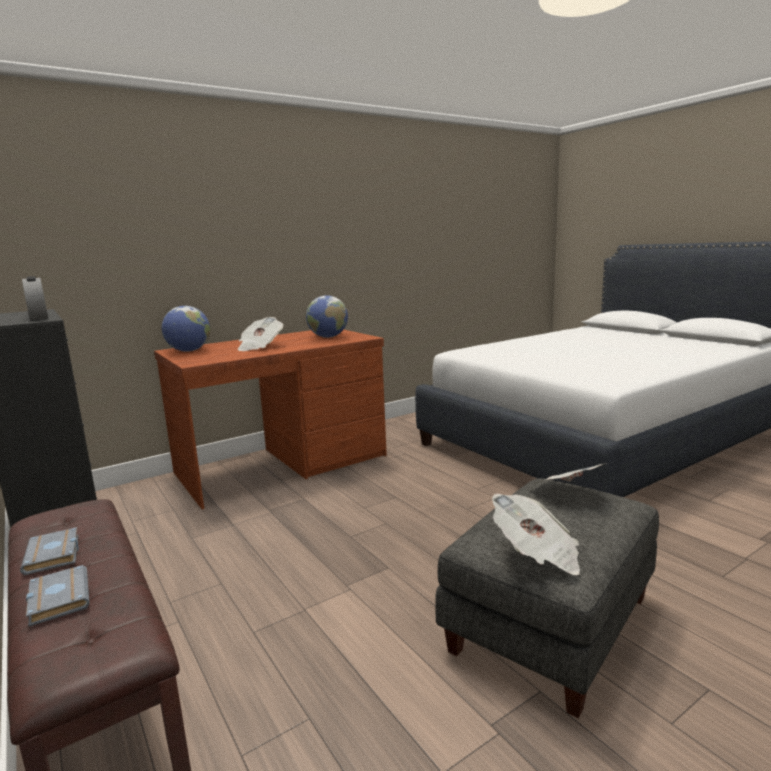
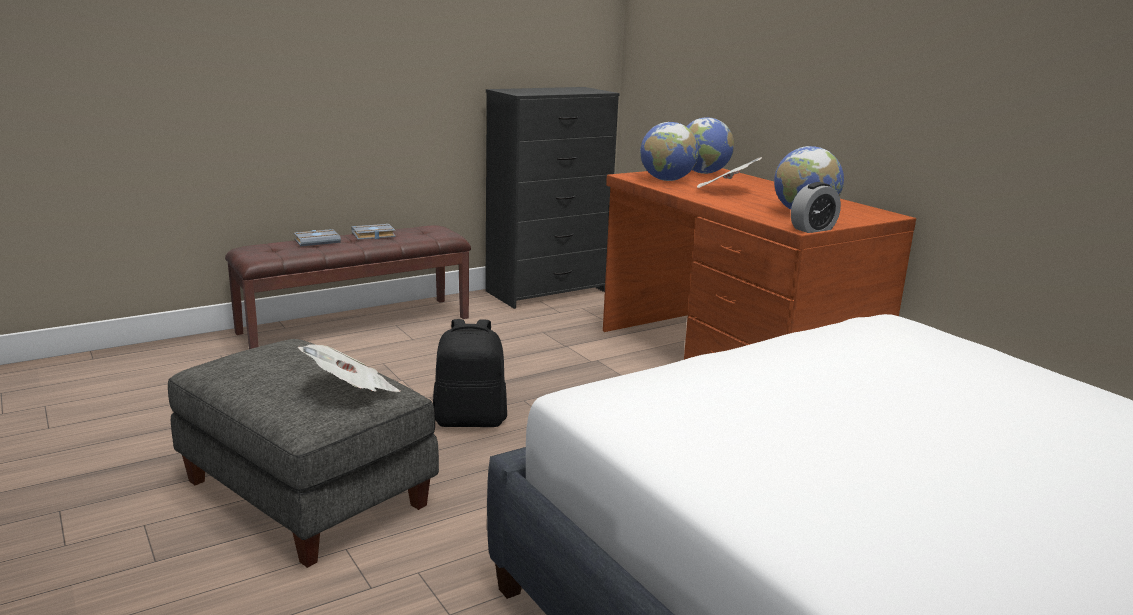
camera: 90 degrees right, 5 degrees up
alarm clock [22,276,48,320] -> alarm clock moved to [791,182,841,233]
newspaper [492,493,580,575] -> none
none -> black backpack [433,319,507,427]
none -> globe [640,122,699,181]

